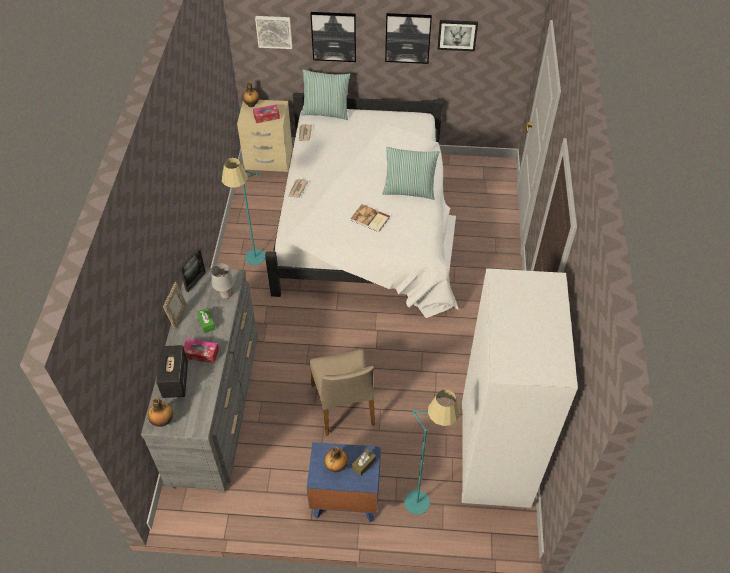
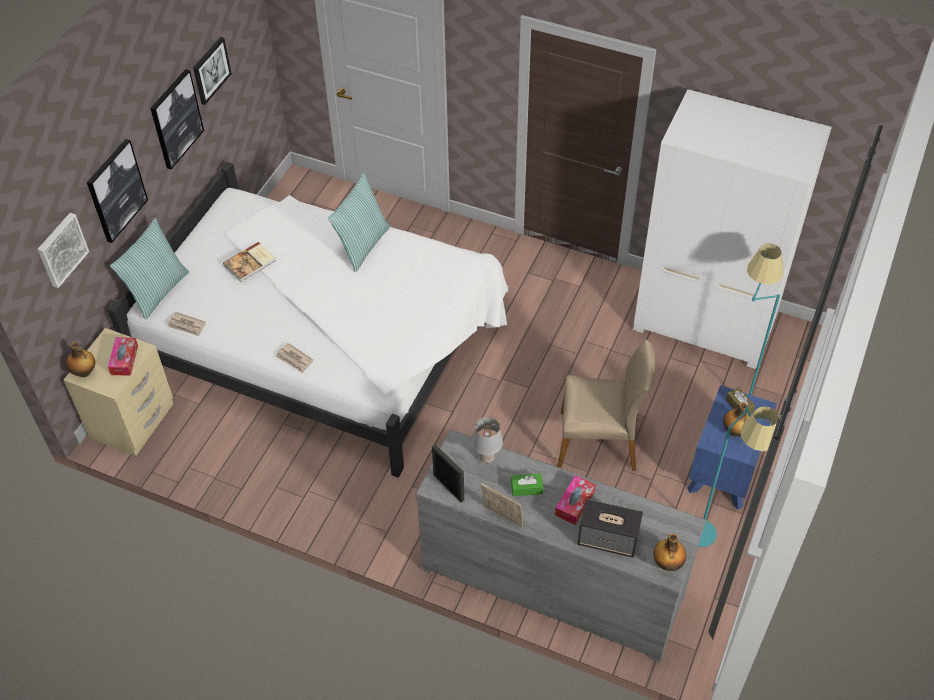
camera: 70 degrees left, 0 degrees up
turquoise floor lamp [222,158,265,265] -> turquoise floor lamp moved to [698,406,778,547]
book [351,204,390,232] -> book moved to [223,242,276,282]

